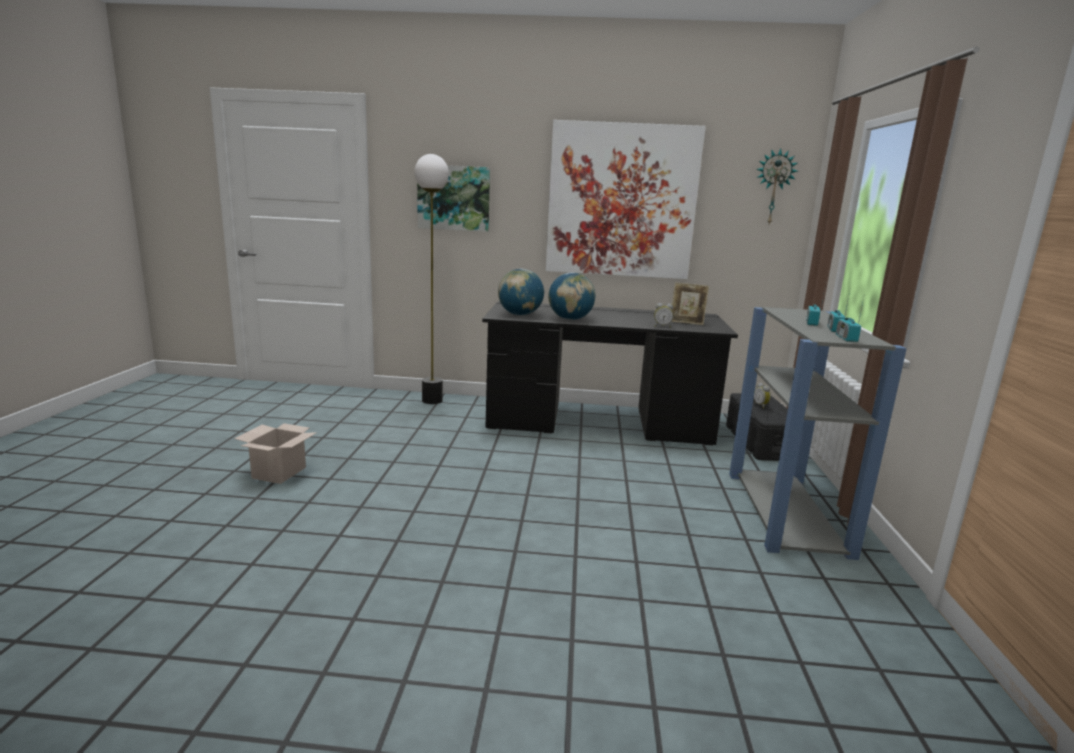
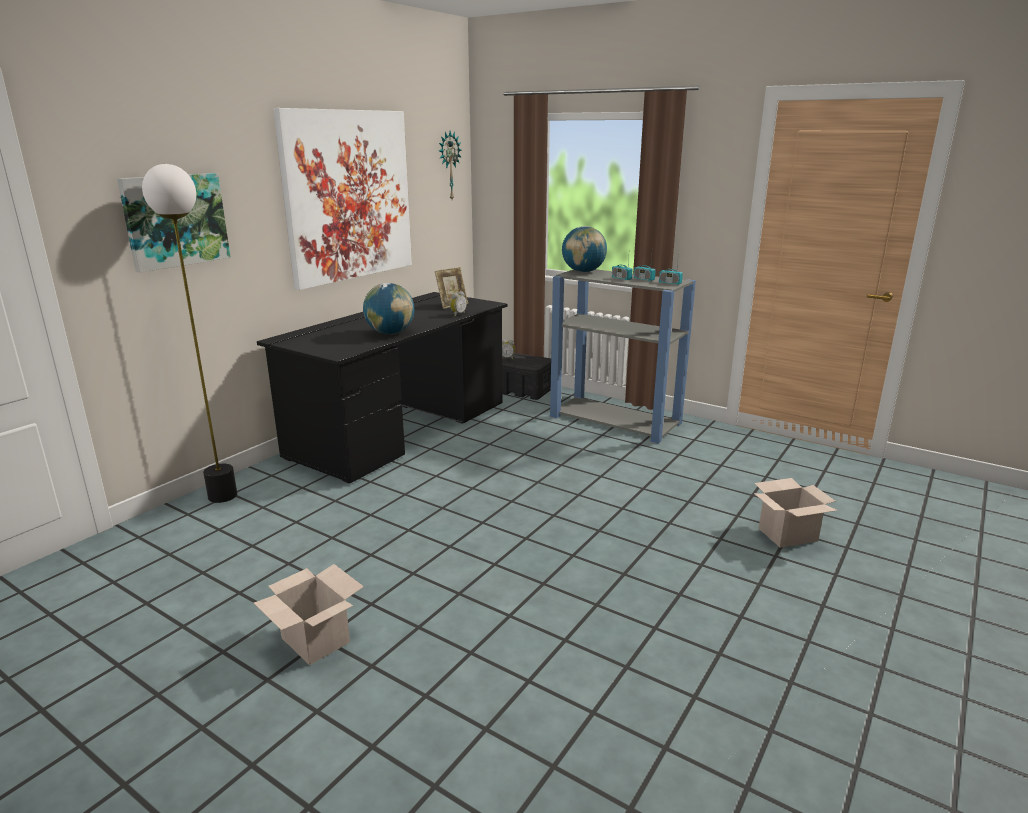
camera: 60 degrees left, 5 degrees up
globe [498,269,544,315] -> globe moved to [562,226,607,272]
none -> cardboard box [754,478,838,548]

